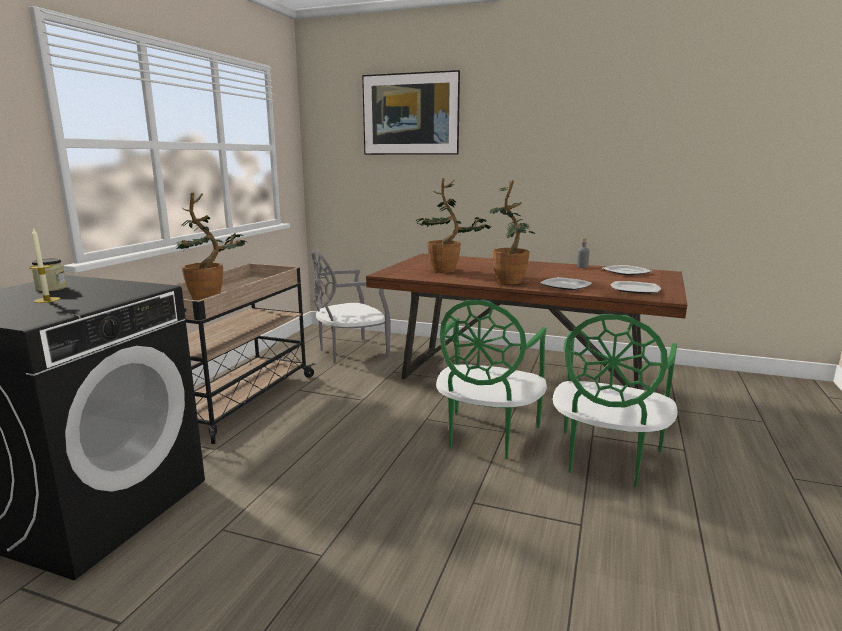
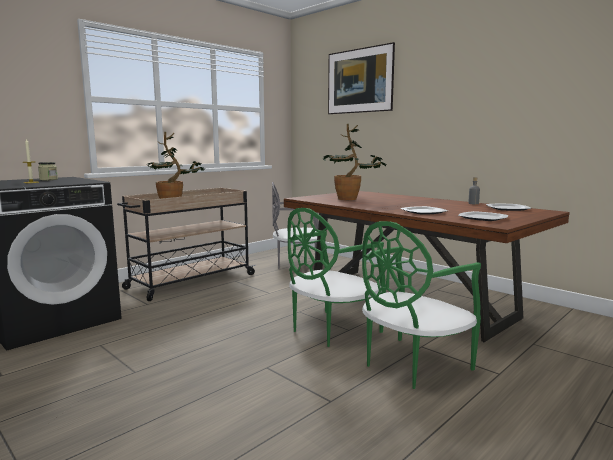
camera: 25 degrees right, 5 degrees down
potted plant [490,180,535,284] -> none

